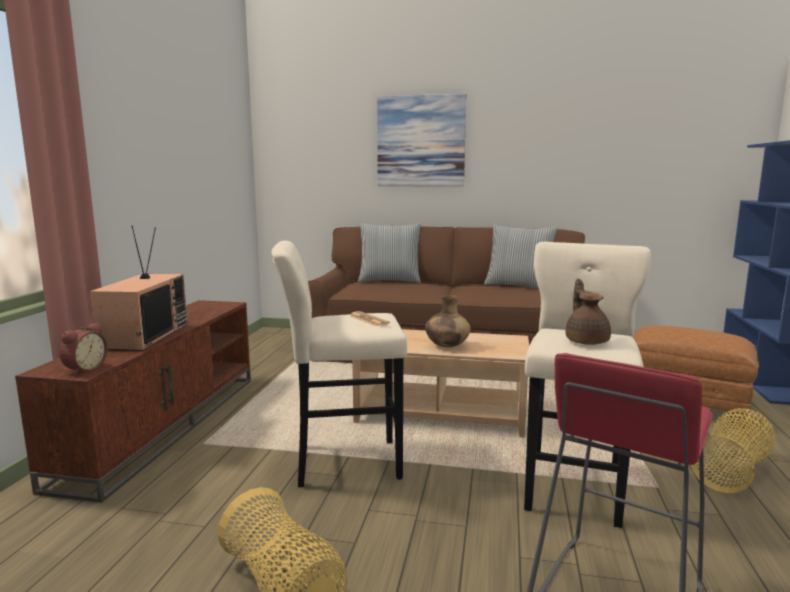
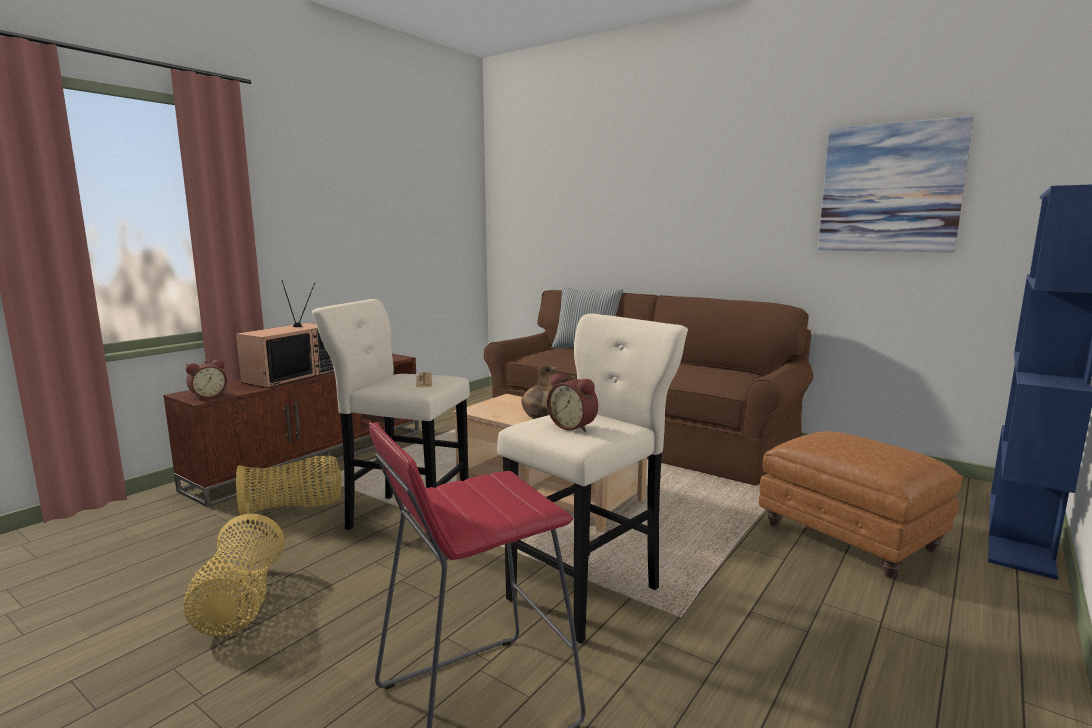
camera: 25 degrees right, 0 degrees up
picture [377,94,466,187] -> picture moved to [818,116,974,252]
pillow [484,225,558,289] -> none
brown teapot [565,279,611,345] -> alarm clock [547,373,598,432]
basket [690,408,775,493] -> basket moved to [236,456,342,515]

